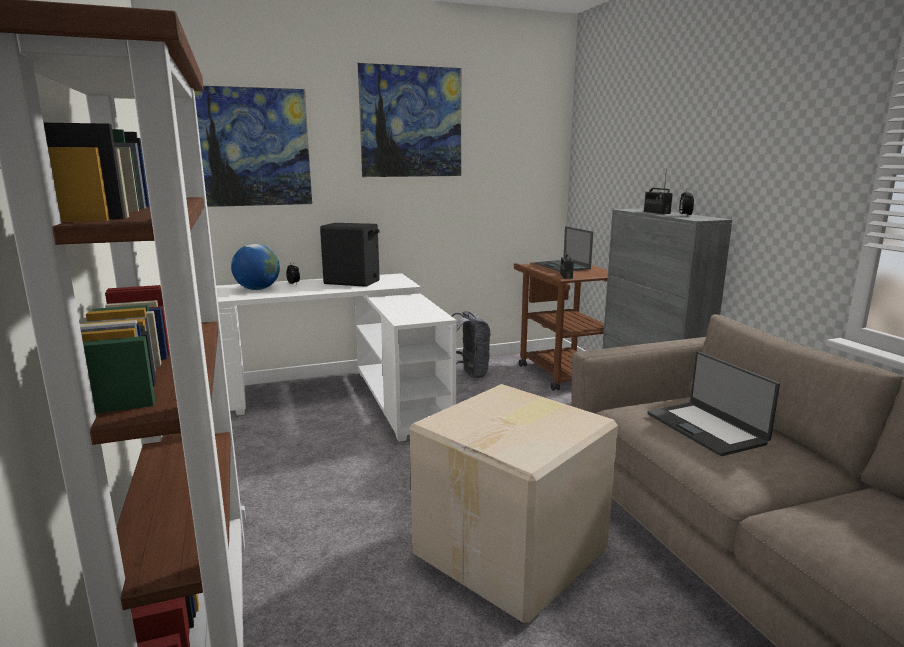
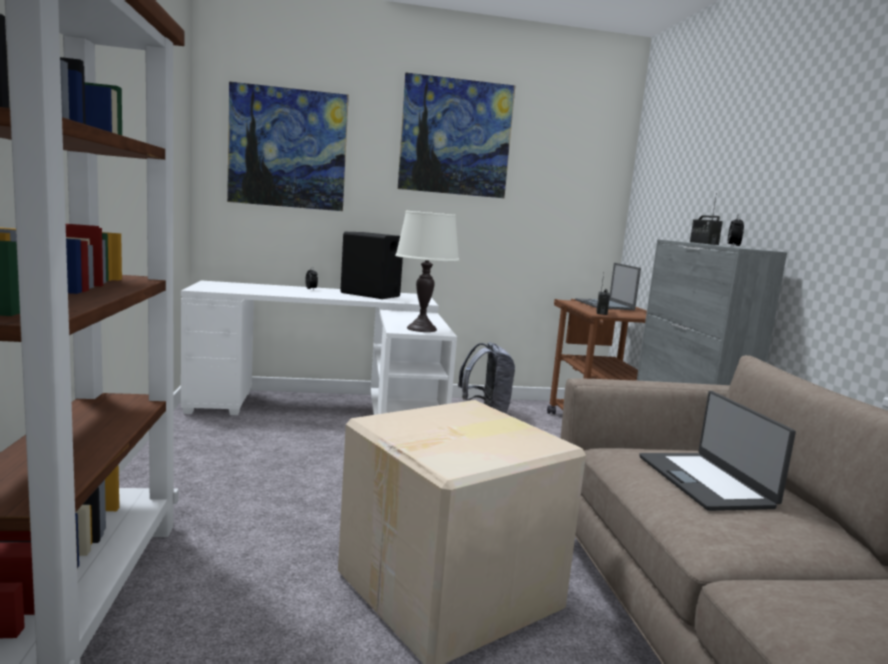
camera: 10 degrees right, 5 degrees down
globe [231,244,280,290] -> none
none -> white table lamp [395,211,459,332]

